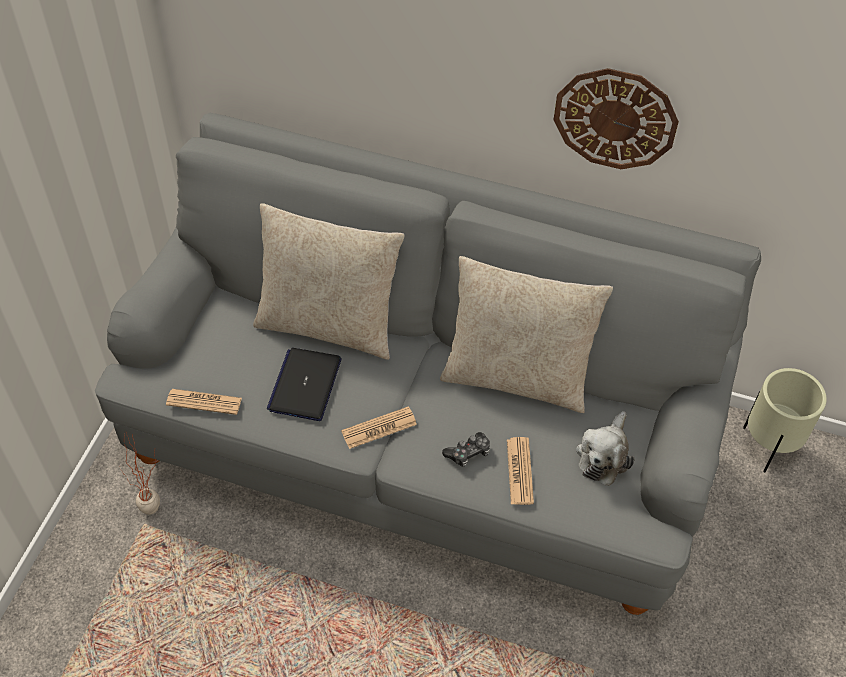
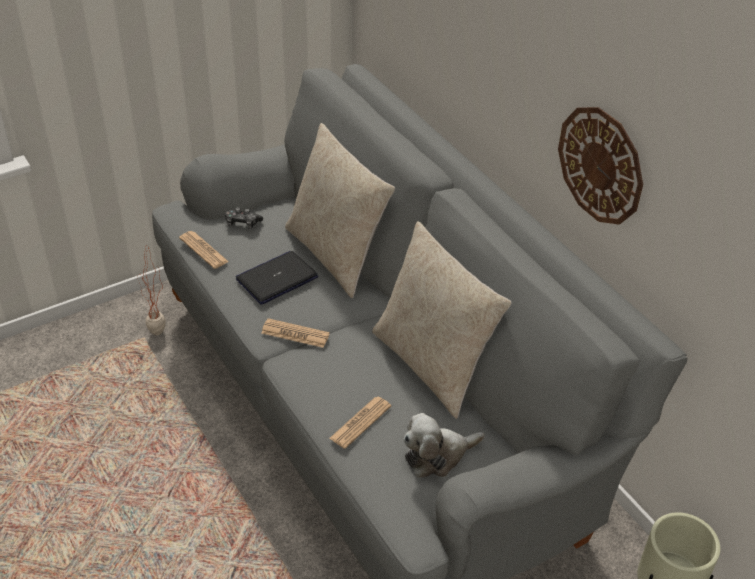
camera: 40 degrees right, 10 degrees down
game controller [442,432,490,467] -> game controller moved to [225,207,263,229]

